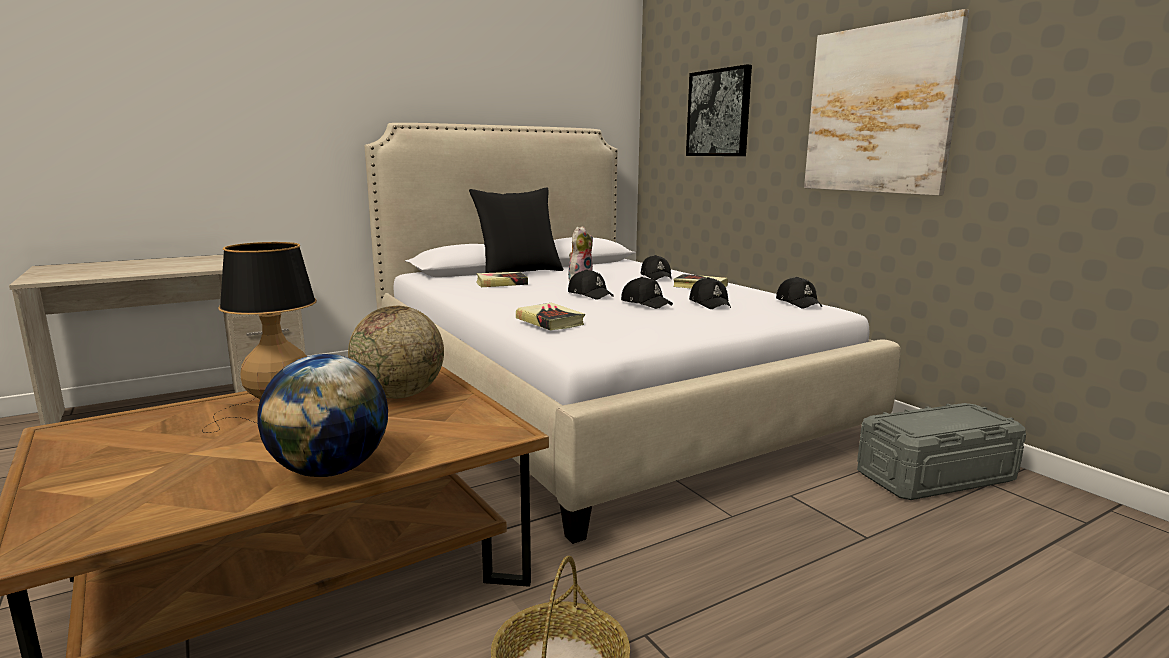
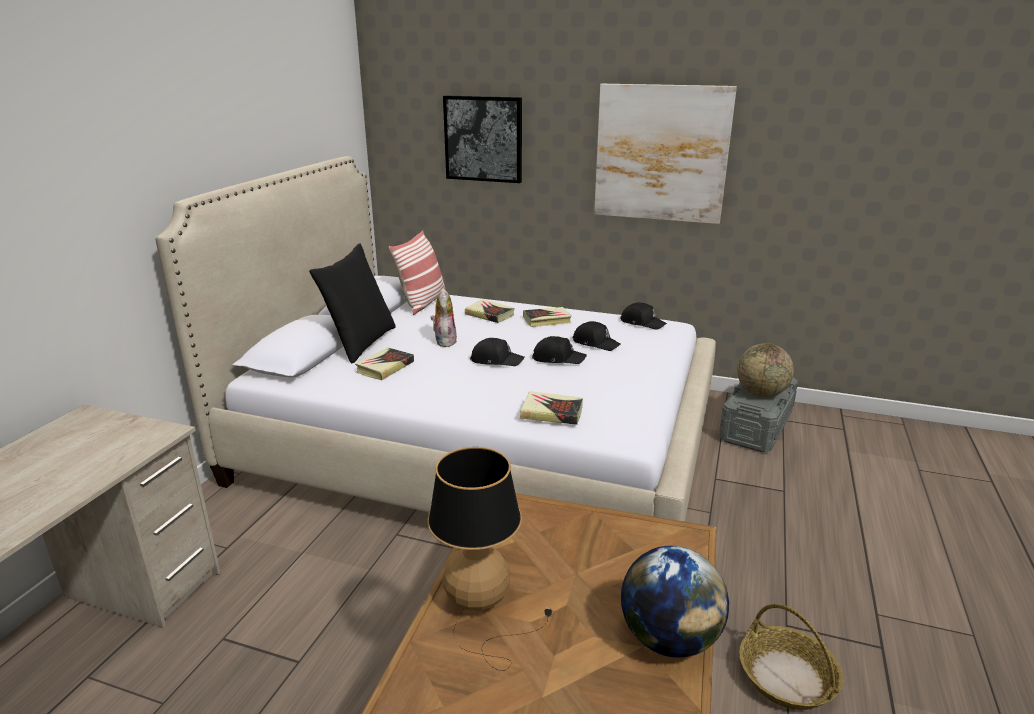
camera: 40 degrees left, 10 degrees up
globe [348,306,444,399] -> globe moved to [737,343,794,397]
black cap [640,255,671,280] -> book [465,299,515,323]
none -> pillow [389,230,446,315]

